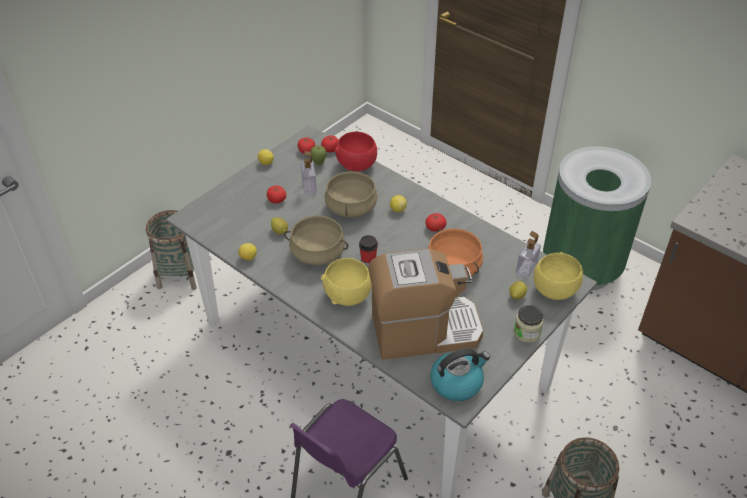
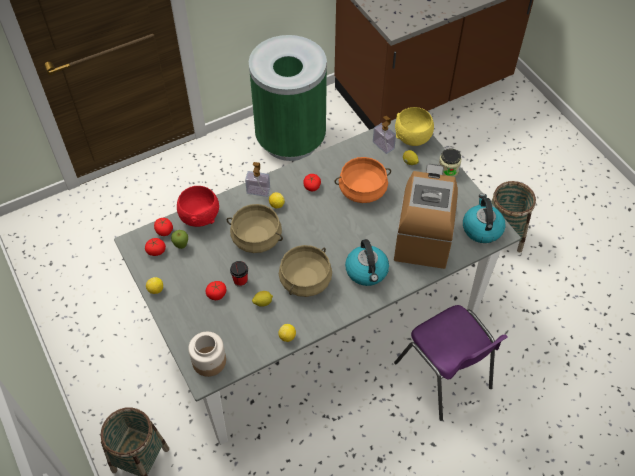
camera: 70 degrees left, 10 degrees up
soap dispenser [301,151,317,195] -> soap dispenser moved to [245,162,270,197]
yellow bowl [321,258,372,306] -> kettle [345,239,389,286]
cup [359,235,378,265] -> cup moved to [230,261,248,287]
none -> jar [188,332,226,377]

